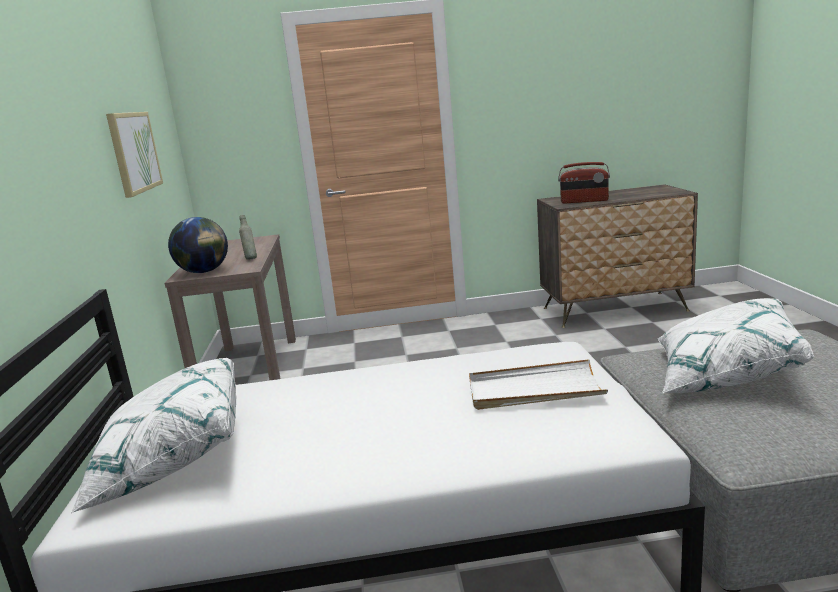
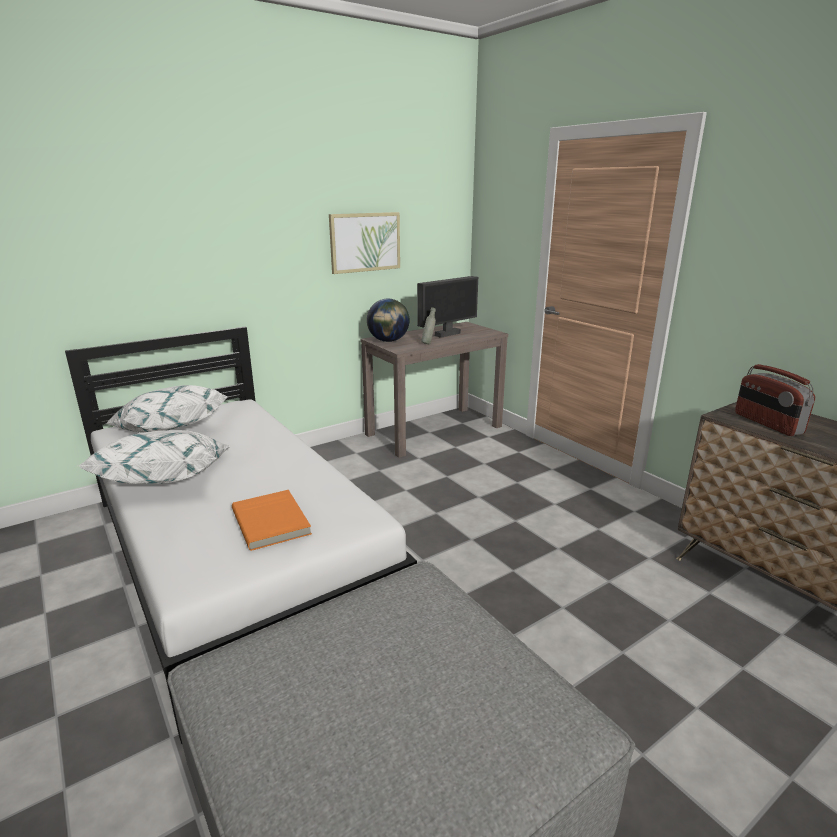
camera: 60 degrees right, 5 degrees up
white tray [469,359,608,410] -> orange book [232,490,312,551]
white pillow [658,298,814,394] -> white pillow moved to [77,430,231,484]
none -> monitor [417,276,478,338]

